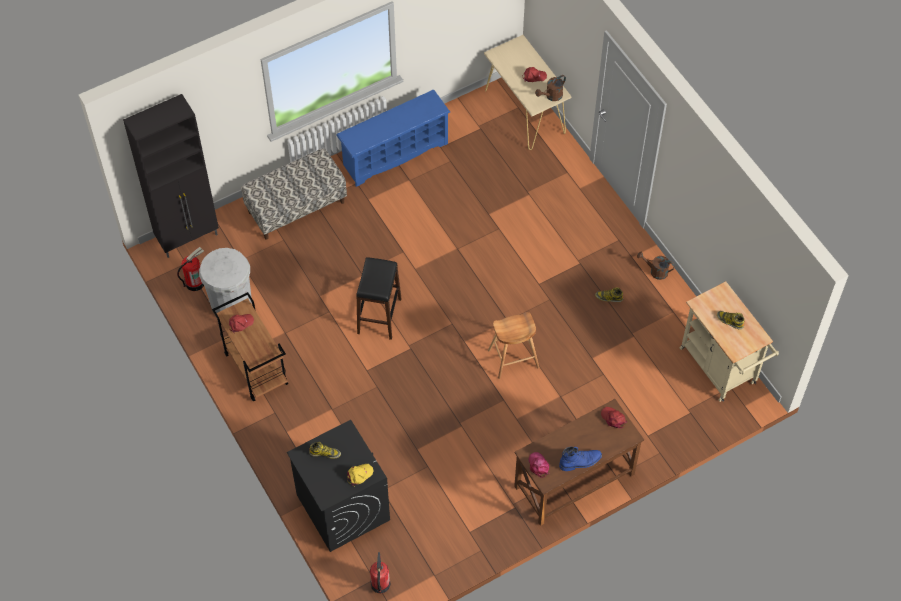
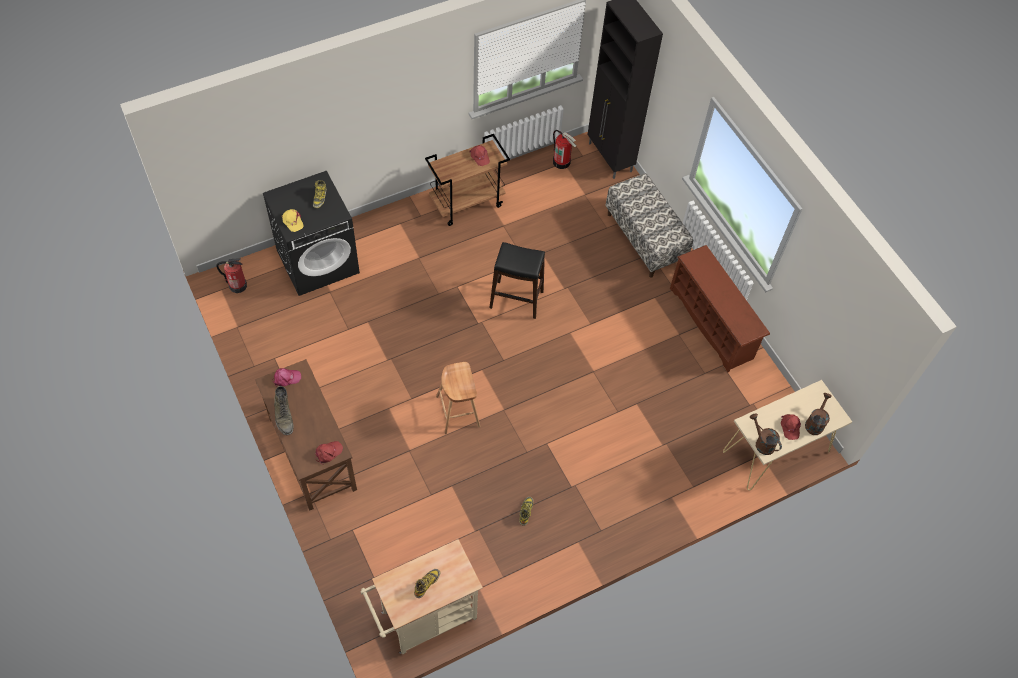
camera: 90 degrees right, 0 degrees up
white trash can [199,248,252,313] -> none
blue shoe rack [336,90,450,187] -> brown shoe rack [670,245,770,372]
blue boot [559,447,602,471] -> green boot [274,386,294,435]
brown watering can [637,252,675,280] -> brown watering can moved to [805,393,832,435]

